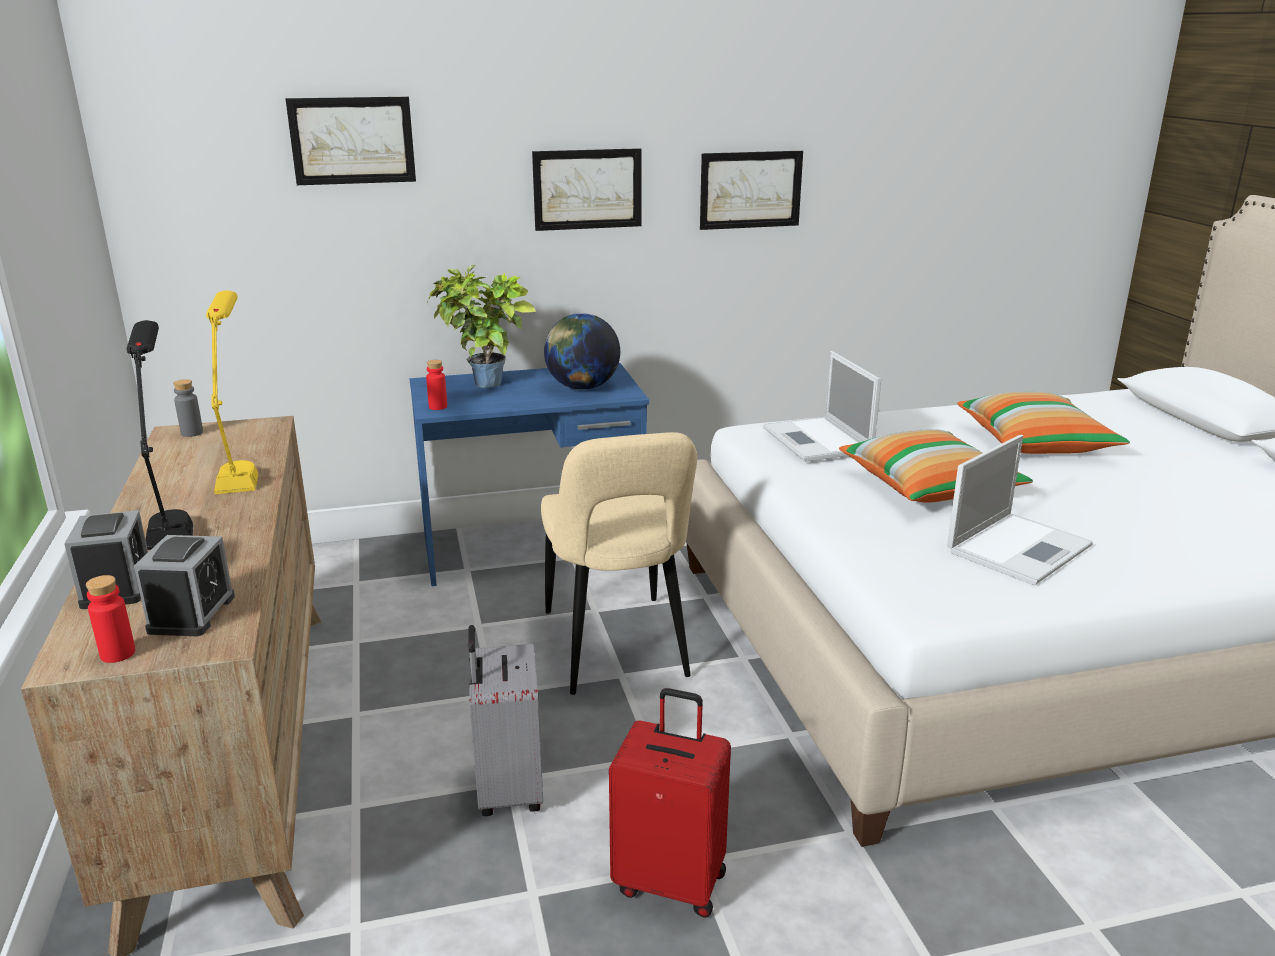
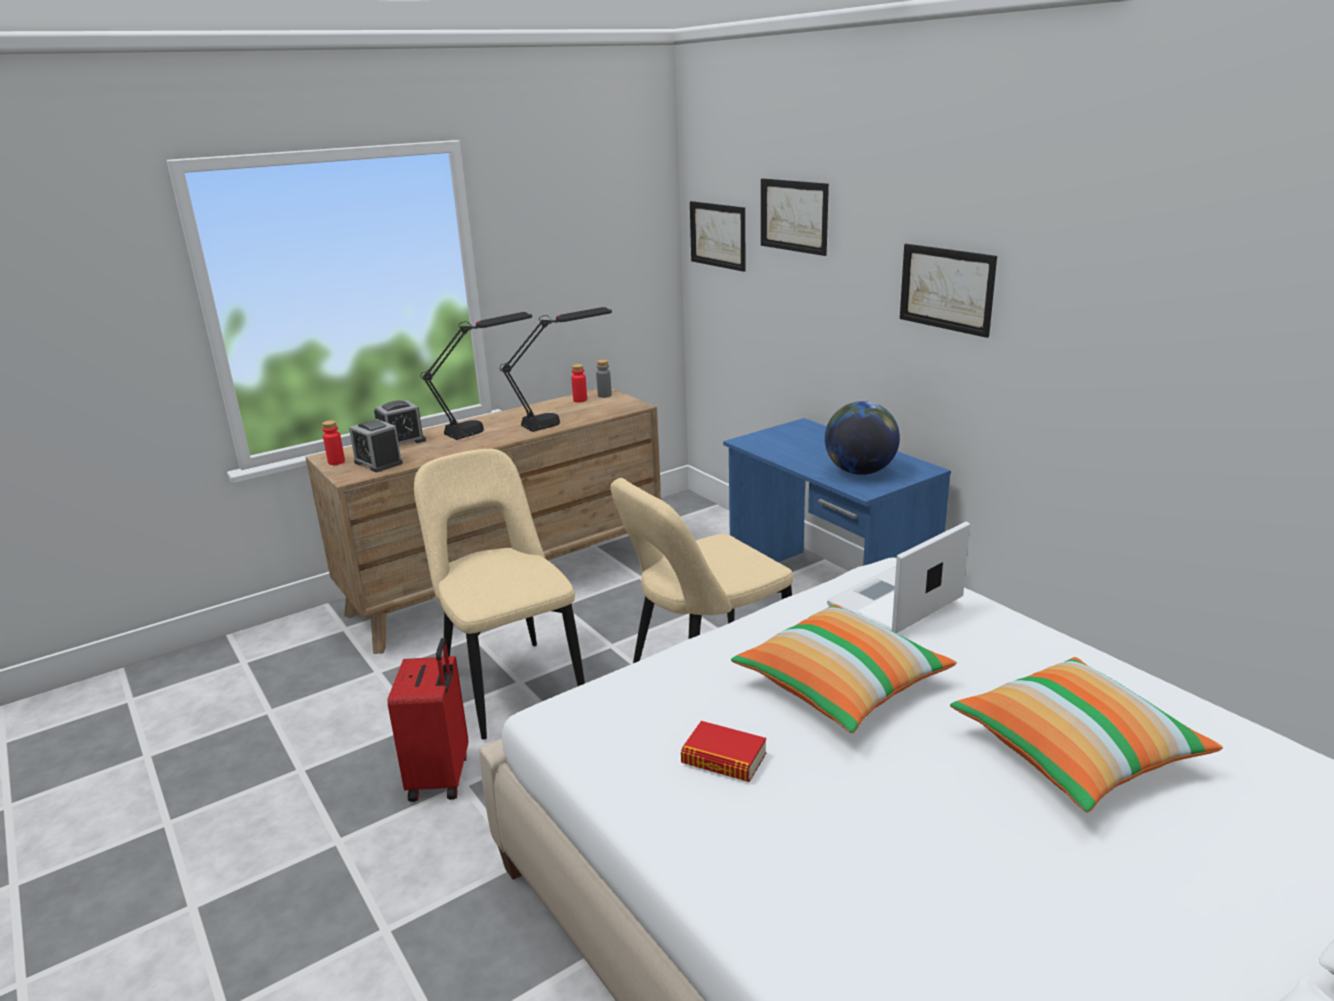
camera: 70 degrees right, 0 degrees up
alarm clock [134,535,235,636] -> alarm clock turned 60 degrees clockwise [349,419,403,472]
yellow table lamp [206,291,258,494] -> black table lamp [500,307,612,432]
red bottle [426,360,447,410] -> red bottle moved to [571,364,587,403]
potted plant [427,265,536,388] -> none
grey suitcase [468,625,543,816] -> beige chair [414,449,585,740]
picture [700,151,803,230] -> picture moved to [690,201,745,272]
laptop [947,435,1093,585] -> book [681,721,766,782]

